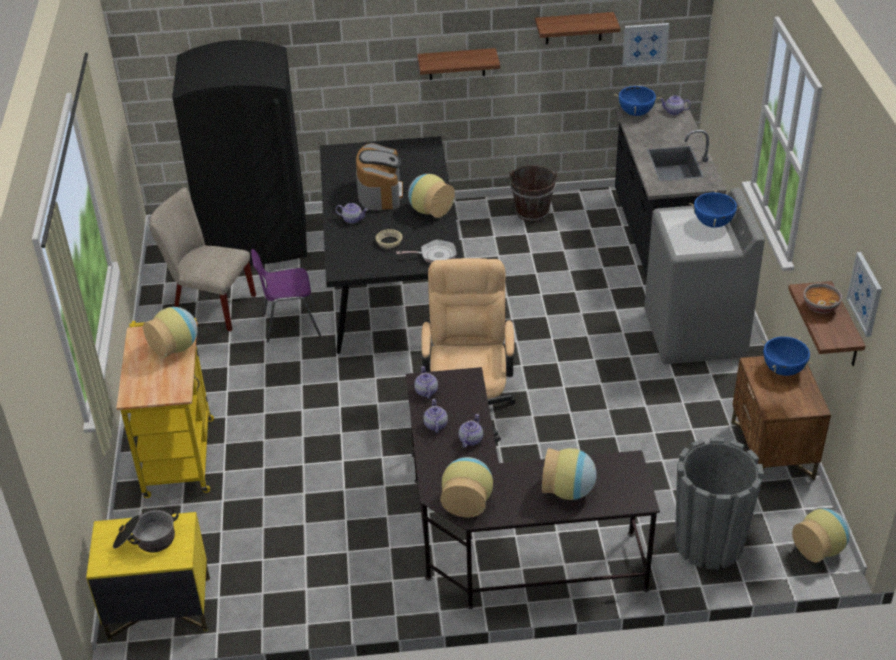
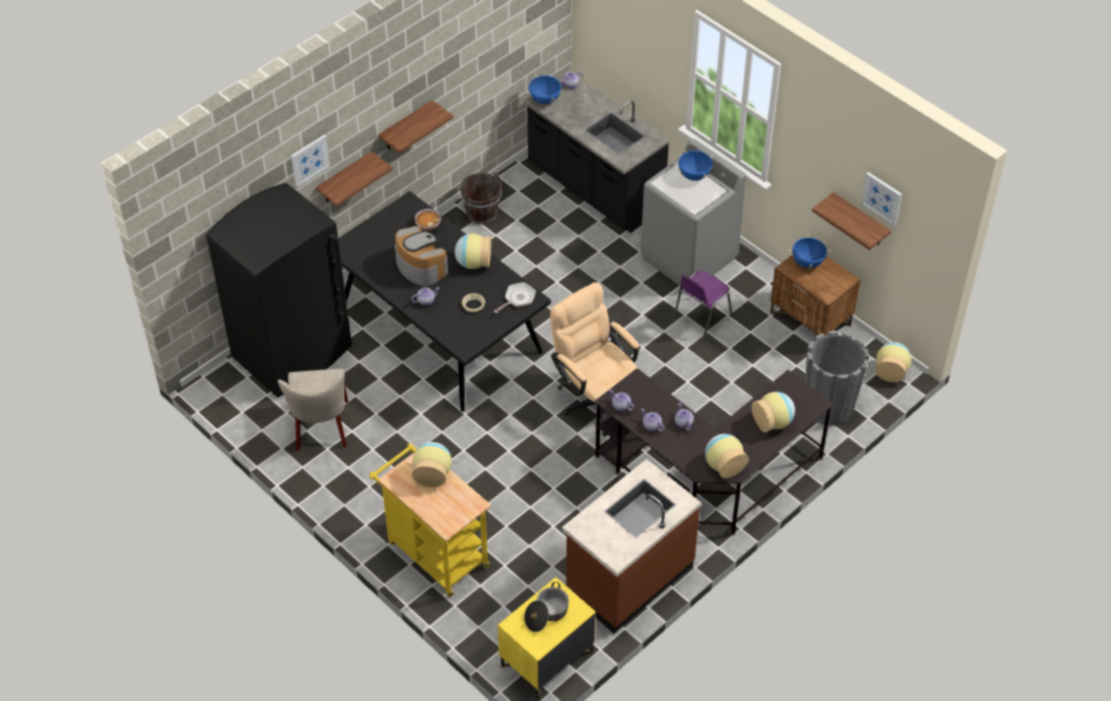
camera: 40 degrees left, 10 degrees up
beige chair [149,187,256,331] -> beige chair turned 75 degrees counterclockwise [278,369,348,451]
purple chair [251,249,321,342] -> purple chair moved to [672,271,733,341]
shelf [535,12,621,45] -> shelf moved to [316,151,393,206]
picture [622,23,669,67] -> picture moved to [291,135,330,187]
bowl [803,283,842,313] -> bowl moved to [415,209,441,231]
none -> brown counter [562,459,701,633]

